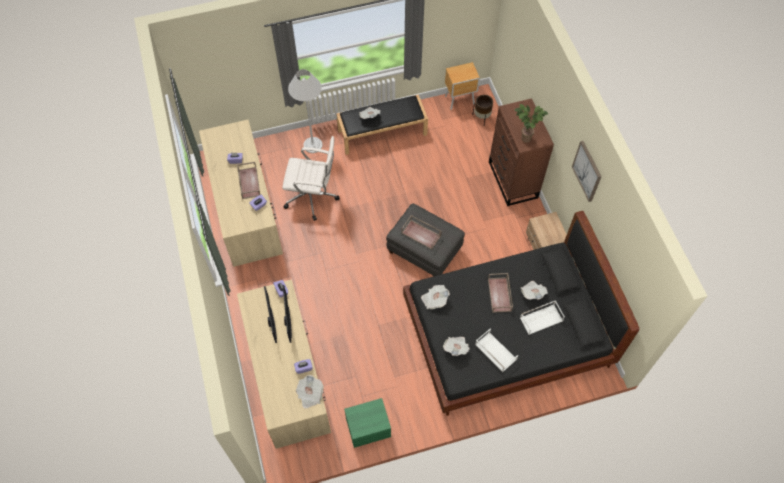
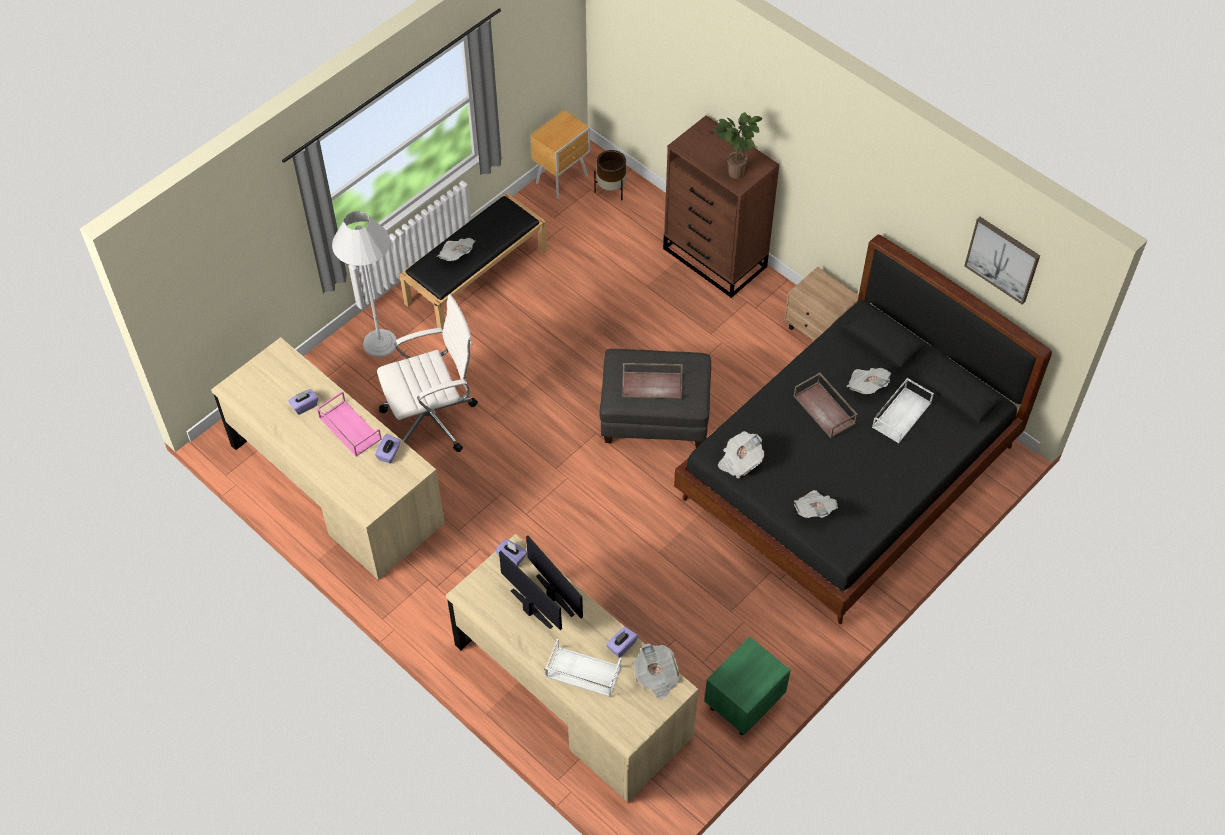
camera: 30 degrees left, 5 degrees down
brown tray [237,162,260,199] -> pink tray [317,391,382,457]
white tray [475,328,518,372] -> white tray moved to [545,639,622,697]
picture [572,141,601,202] -> picture moved to [964,217,1040,305]

